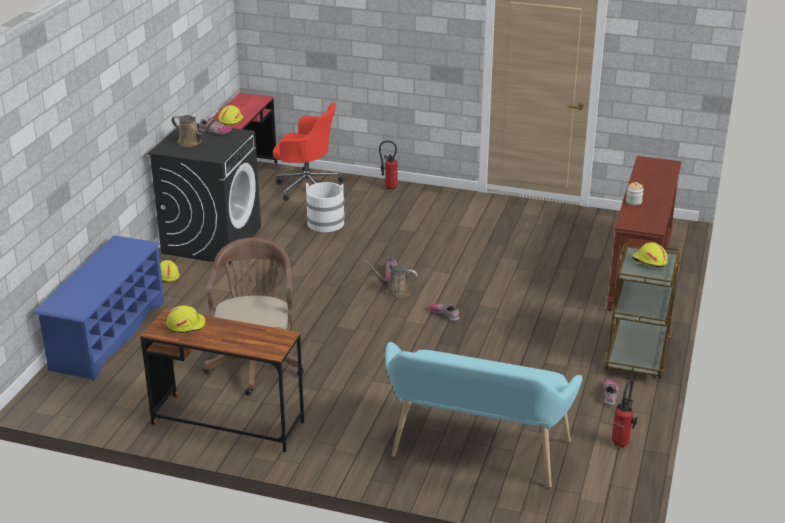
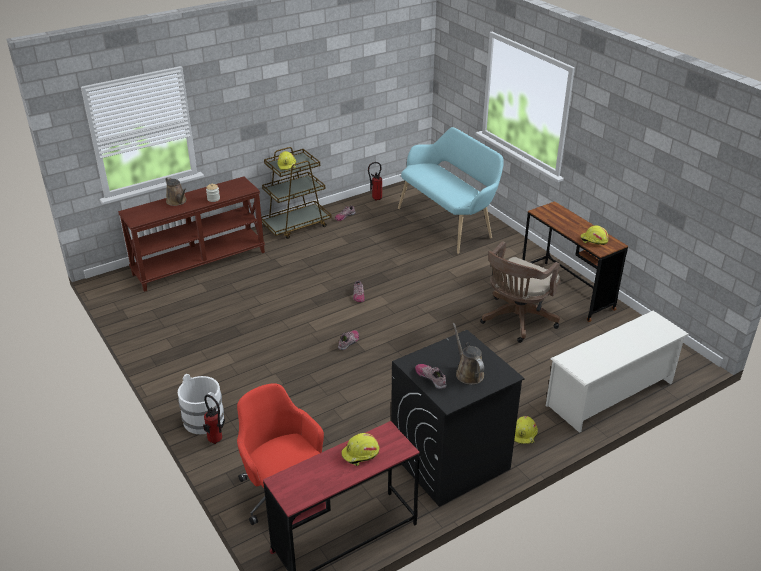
camera: 140 degrees left, 5 degrees up
blue shoe rack [33,235,164,381] -> white shoe rack [546,311,689,433]
white bucket [306,182,345,232] -> white bucket moved to [178,374,224,434]
brown watering can [364,260,418,298] -> brown watering can moved to [166,177,186,206]

